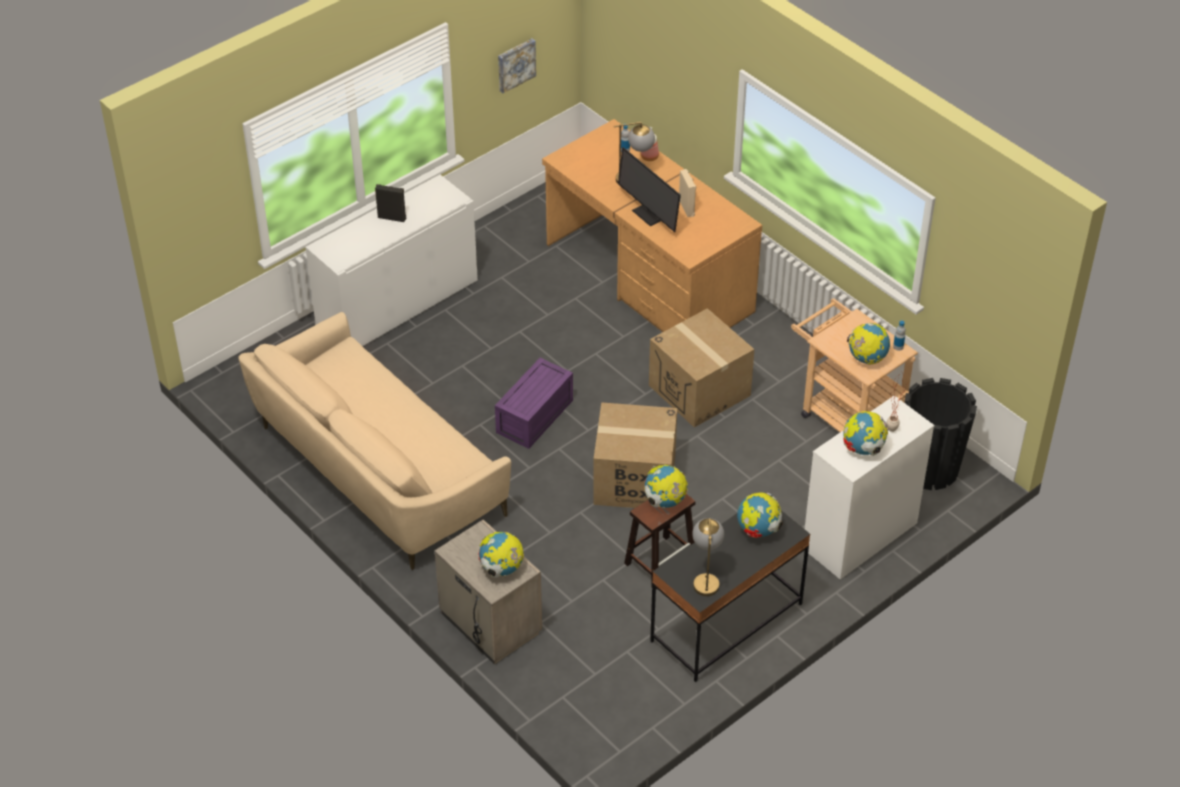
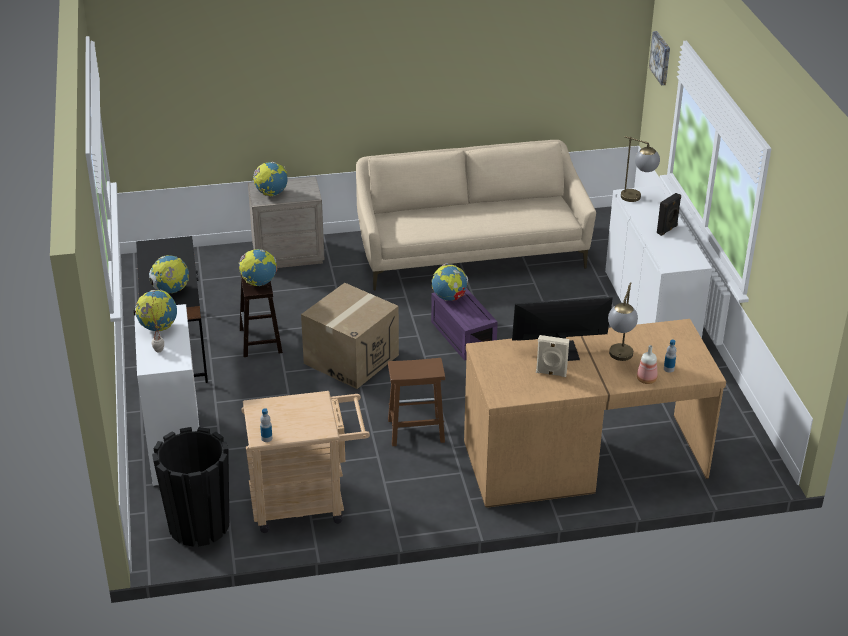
camera: 120 degrees right, 10 degrees down
picture [498,39,536,93] -> picture moved to [649,31,670,85]
cardboard box [649,308,754,428] -> brown stool [388,358,445,446]
table lamp [692,518,724,596] -> table lamp moved to [621,136,660,202]
globe [847,323,890,364] -> globe moved to [432,263,468,301]

